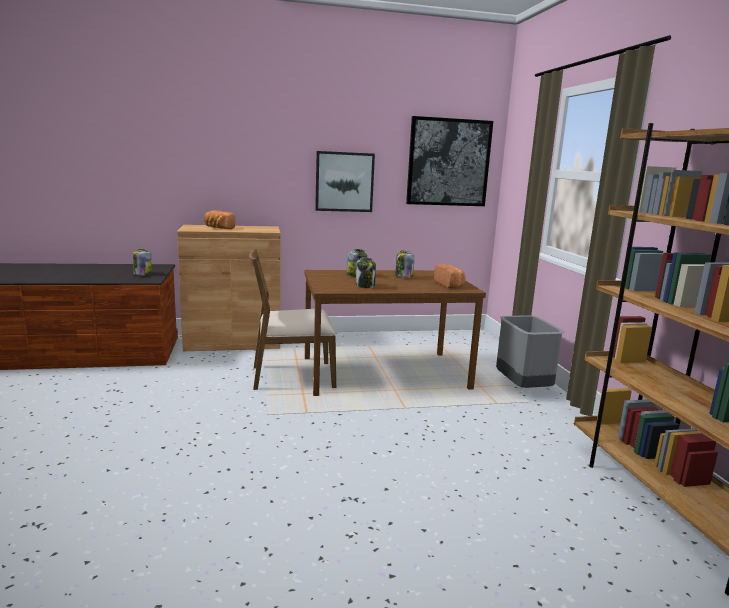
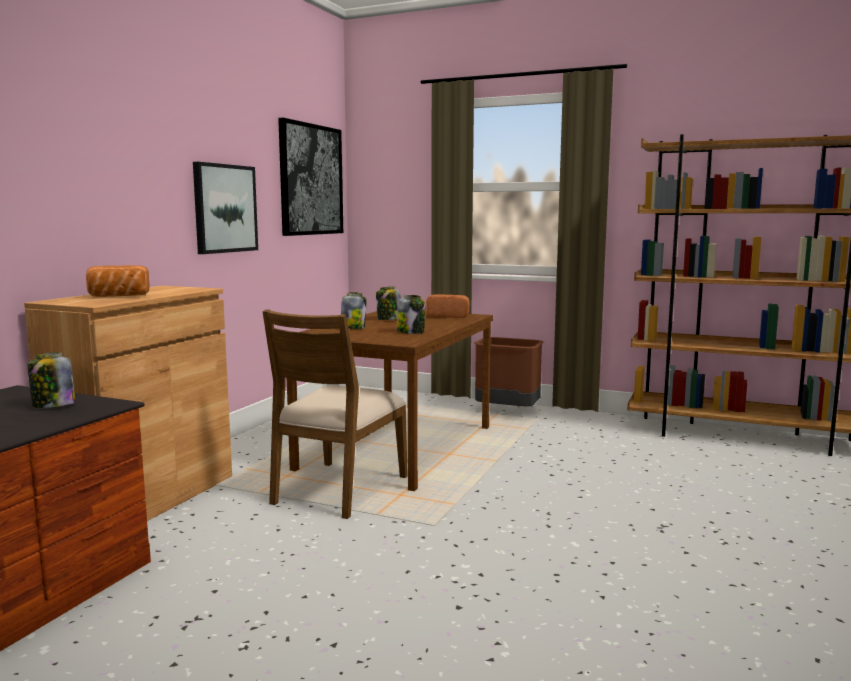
camera: 55 degrees left, 5 degrees down
grey trash can [496,315,564,388] -> brown trash can [474,337,544,406]

